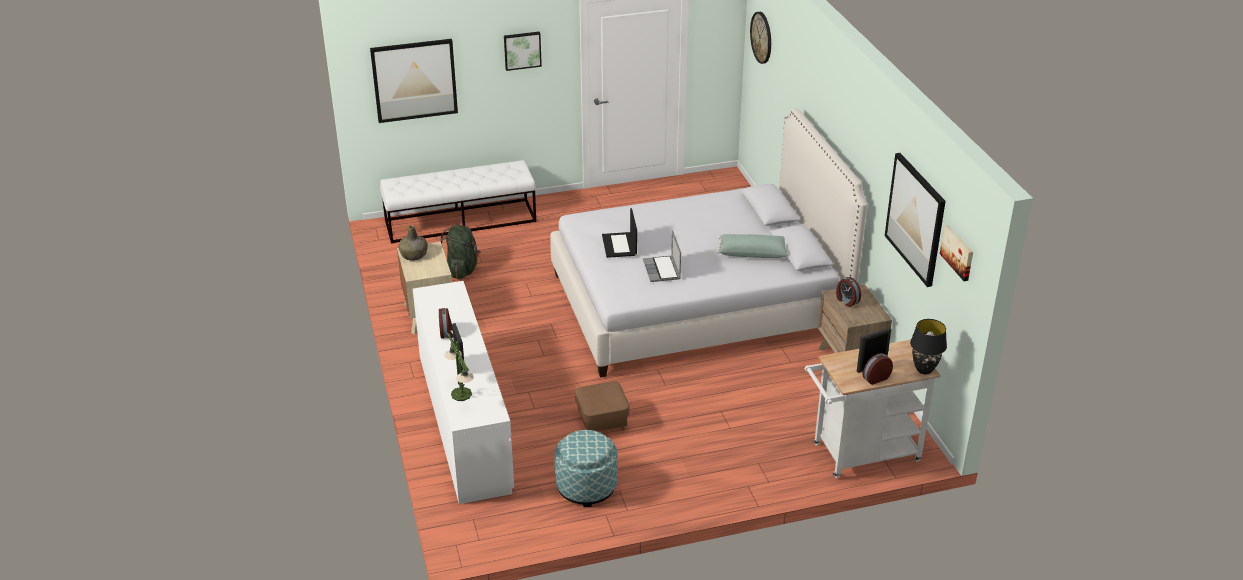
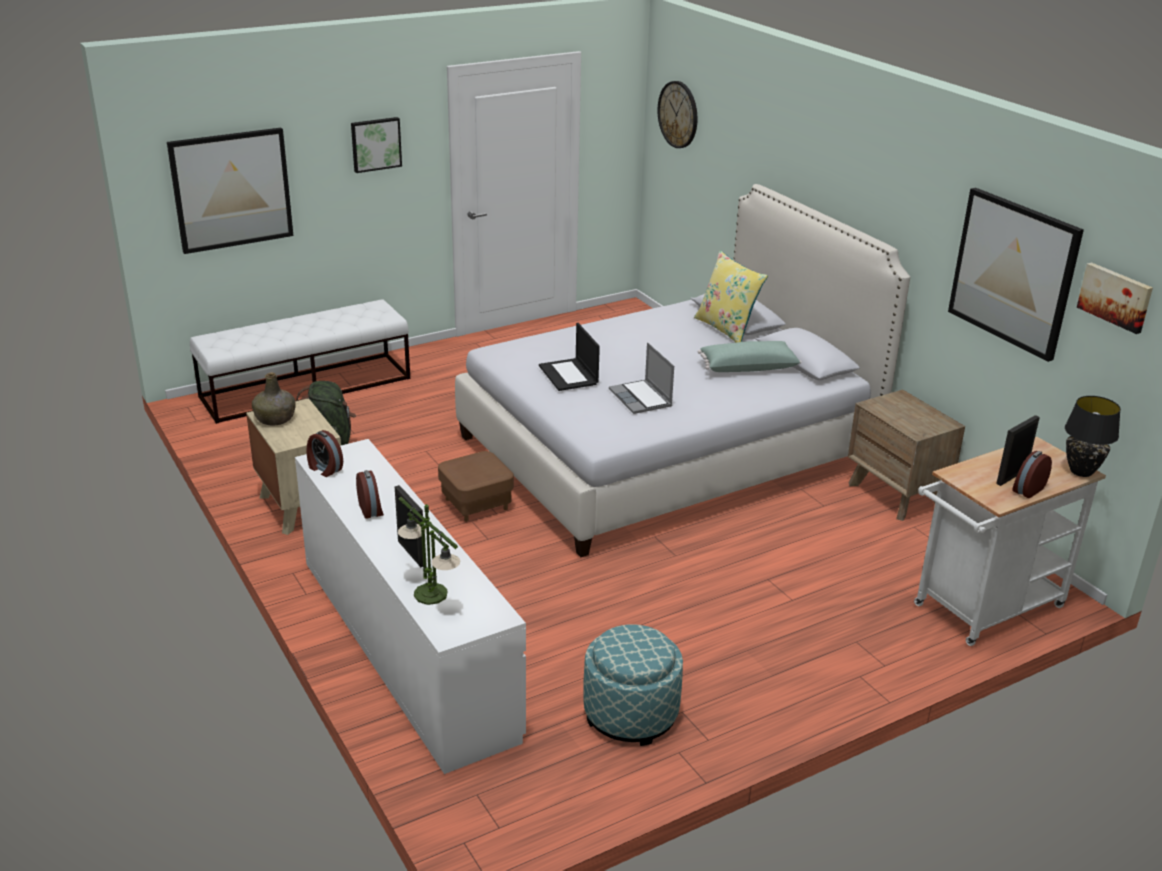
camera: 15 degrees left, 5 degrees down
brown ottoman [575,381,630,431] -> brown ottoman moved to [438,451,514,522]
alarm clock [836,277,861,307] -> alarm clock moved to [307,430,343,477]
none -> yellow pillow [694,250,768,343]

